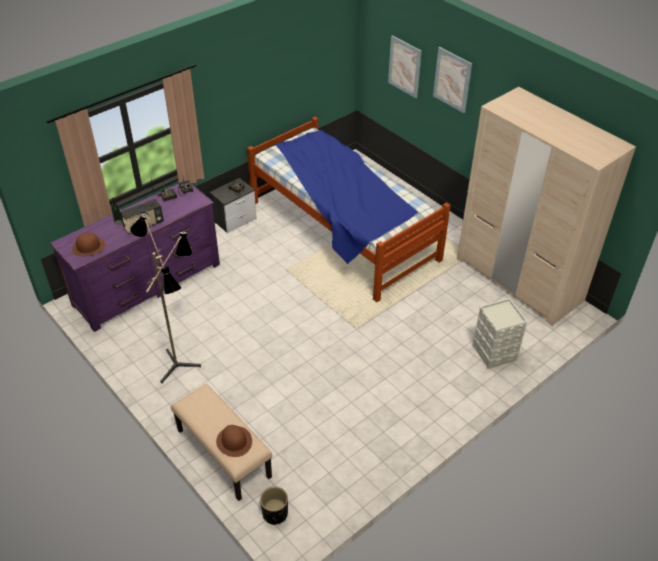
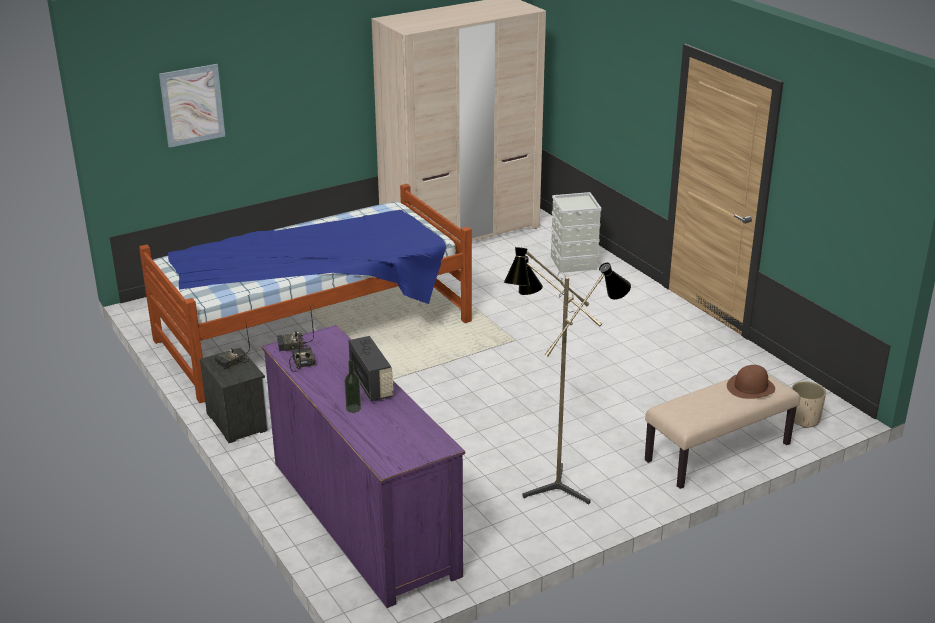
camera: 80 degrees left, 15 degrees down
brown hat [72,233,105,257] -> none
black planter [260,487,288,525] -> beige planter [791,381,826,428]
picture [433,47,472,113] -> none

